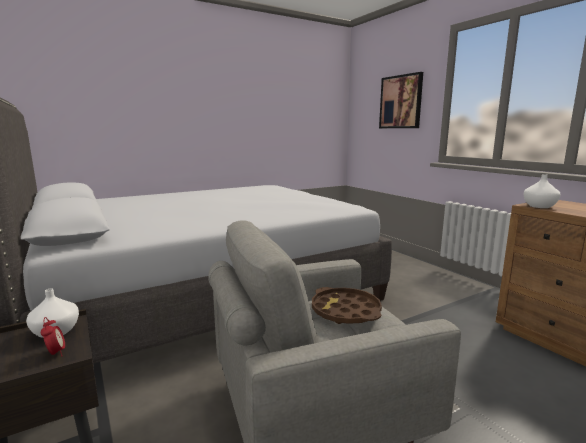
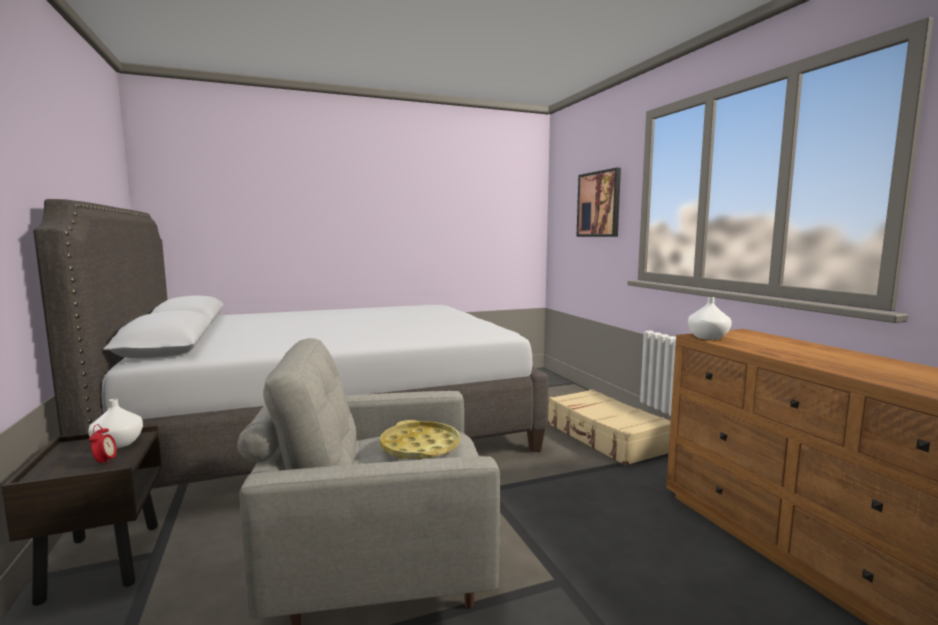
camera: 10 degrees right, 5 degrees down
brown tray [312,287,382,324] -> yellow tray [380,420,460,460]
none -> beige suitcase [548,389,671,466]

